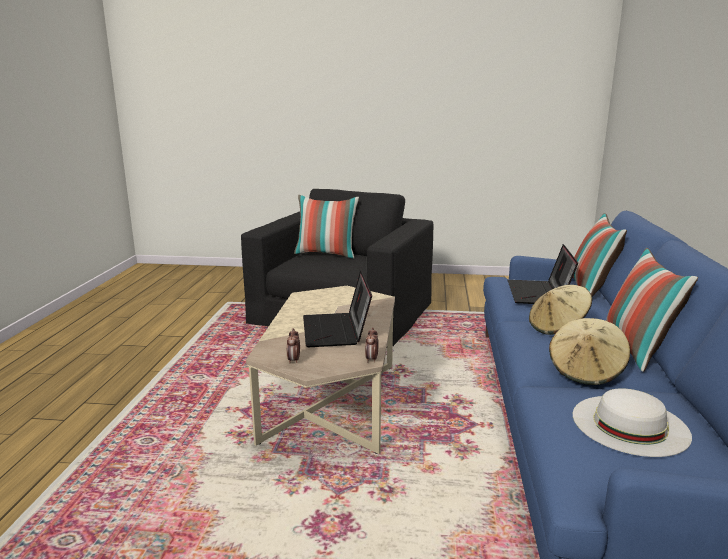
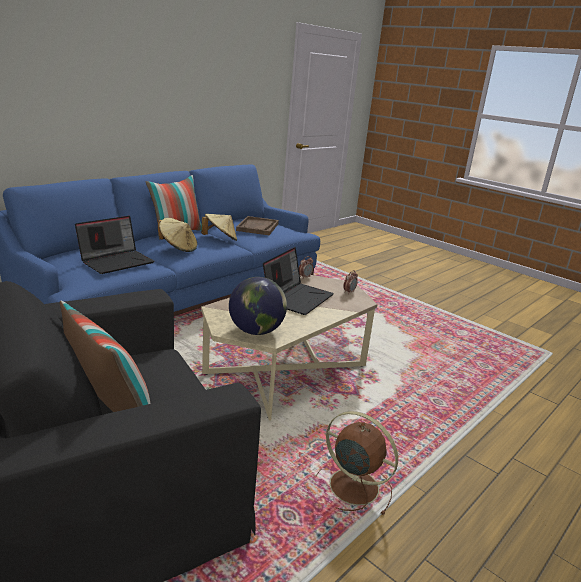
camera: 145 degrees left, 5 degrees up
pillow [573,213,627,297] -> none
white hat [573,388,692,457] -> brown tray [236,216,279,235]
none -> globe [229,277,287,335]
none -> brown fan [316,411,398,515]

